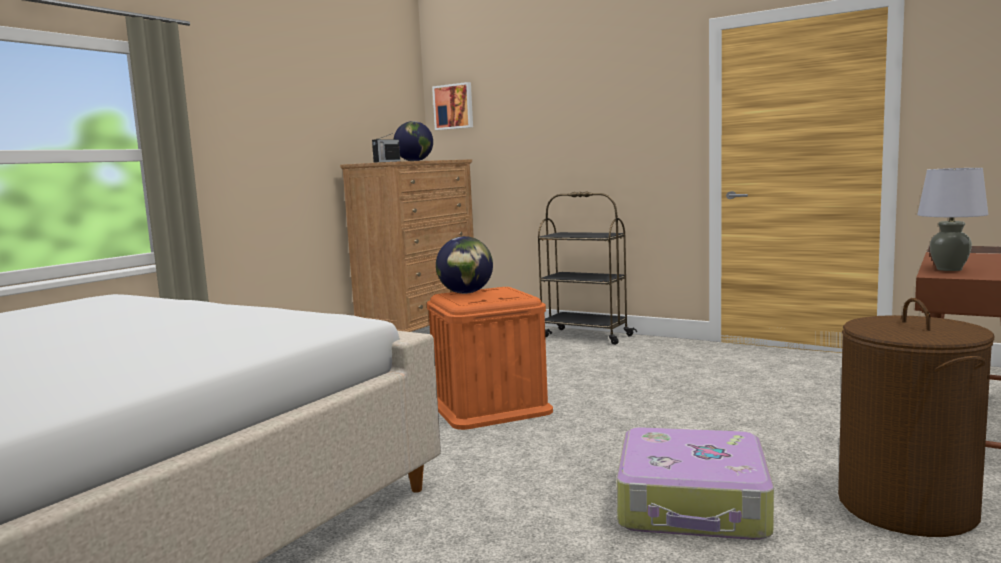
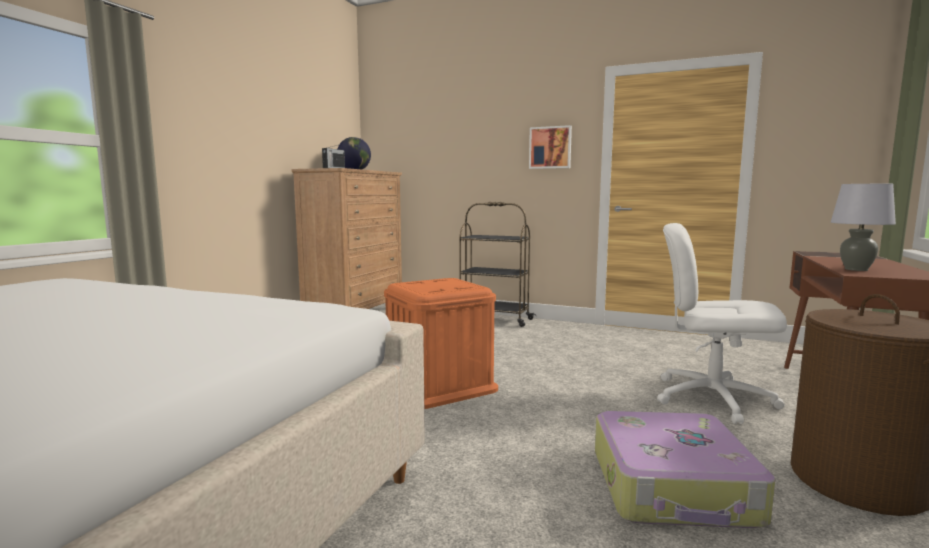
camera: 10 degrees left, 0 degrees up
picture [432,82,473,130] -> picture moved to [529,125,572,169]
globe [436,236,493,294] -> none
none -> white office chair [657,223,787,424]

